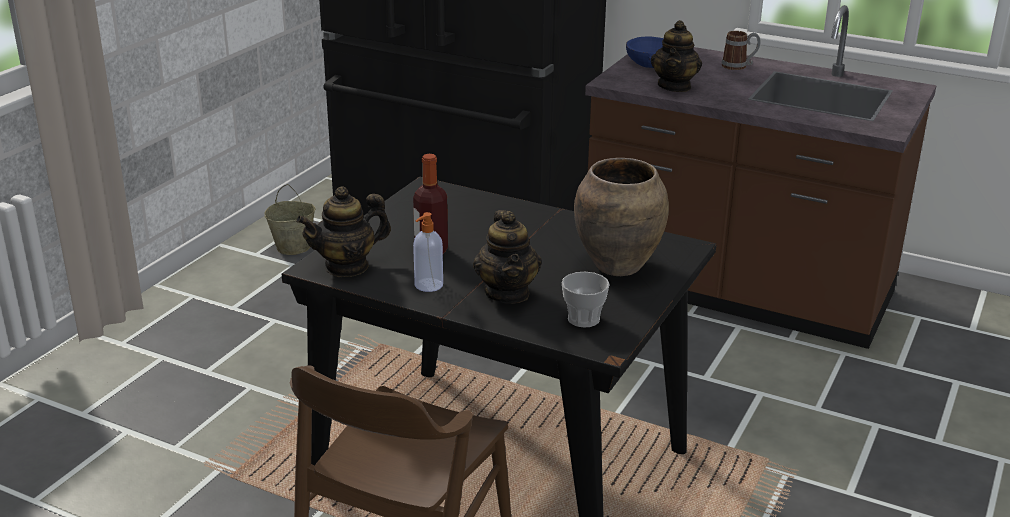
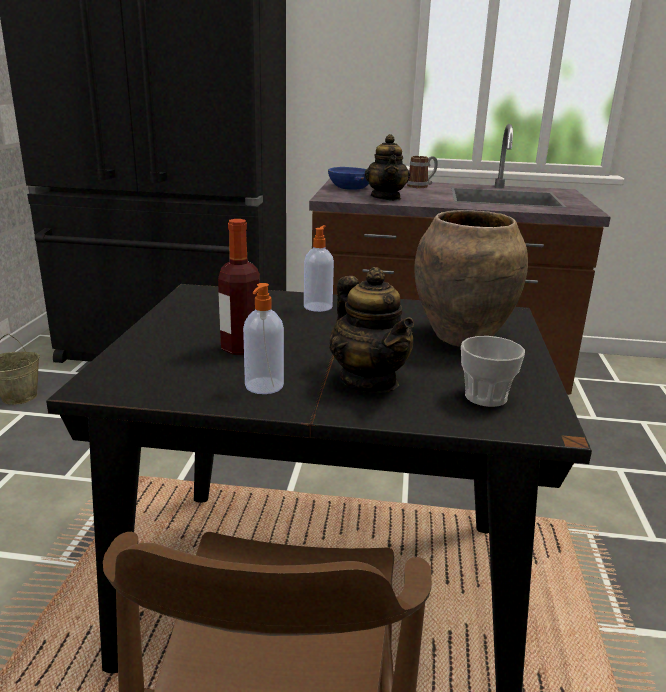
camera: 20 degrees left, 5 degrees down
teapot [296,186,391,277] -> none
none -> soap dispenser [304,225,334,312]

